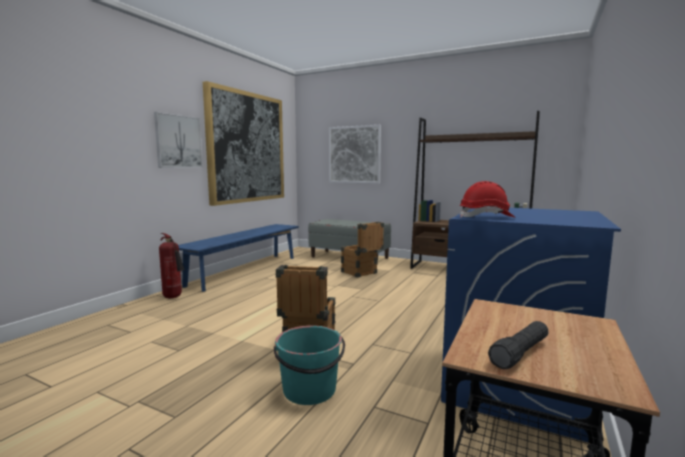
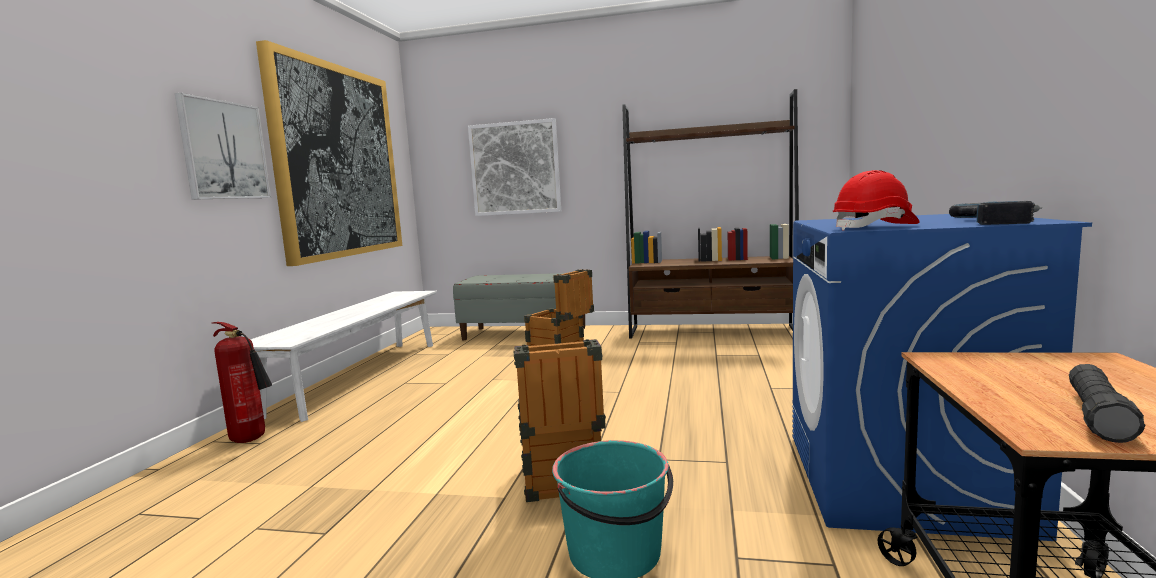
camera: 15 degrees left, 0 degrees up
blue bench [178,224,299,292] -> white bench [250,291,437,422]
none -> power drill [949,201,1042,225]

